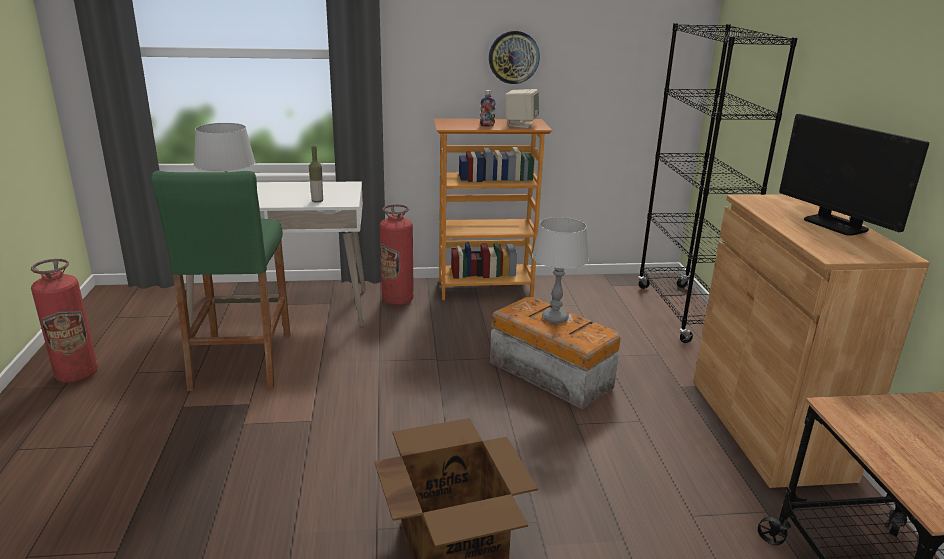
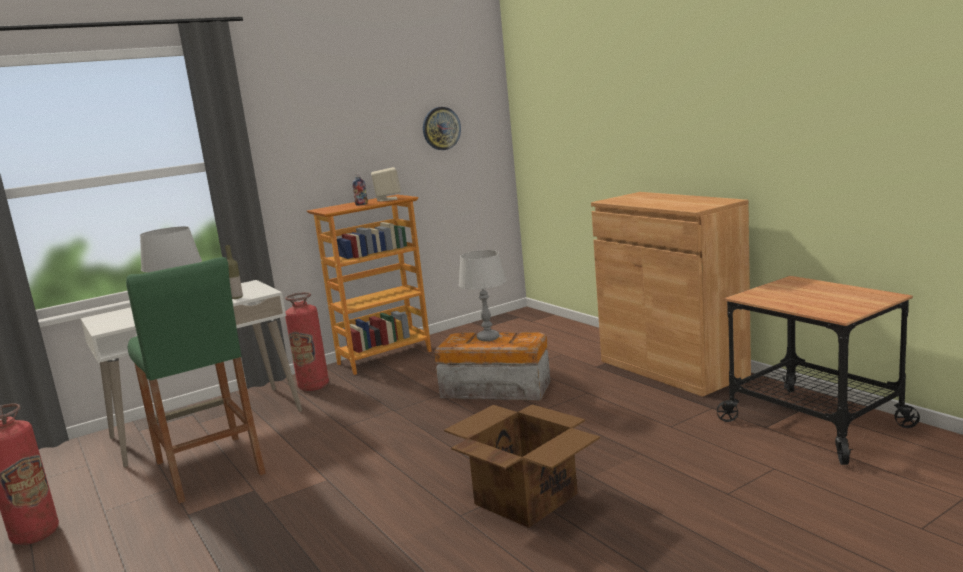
camera: 25 degrees left, 10 degrees down
wall clock [489,31,540,84] -> wall clock moved to [423,107,461,150]
black bookcase [638,23,798,343] -> none
monitor [779,114,929,236] -> none

